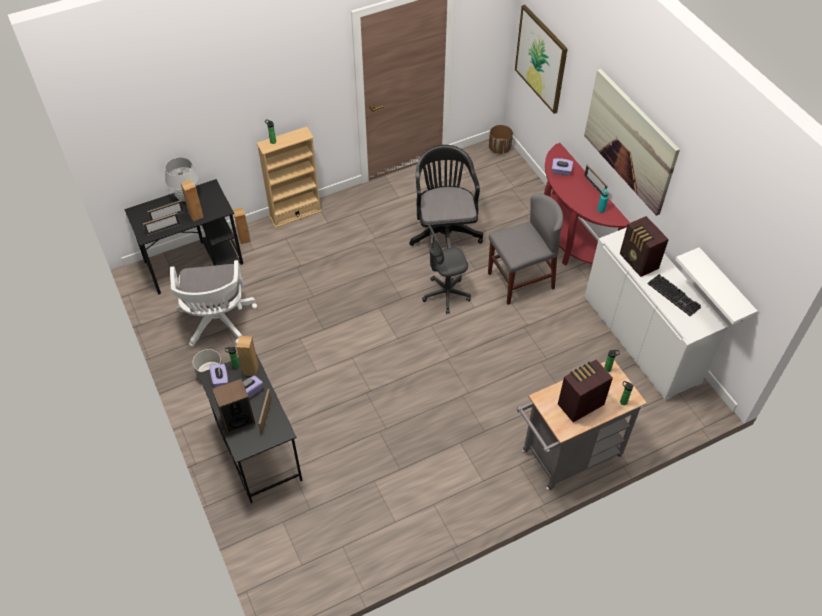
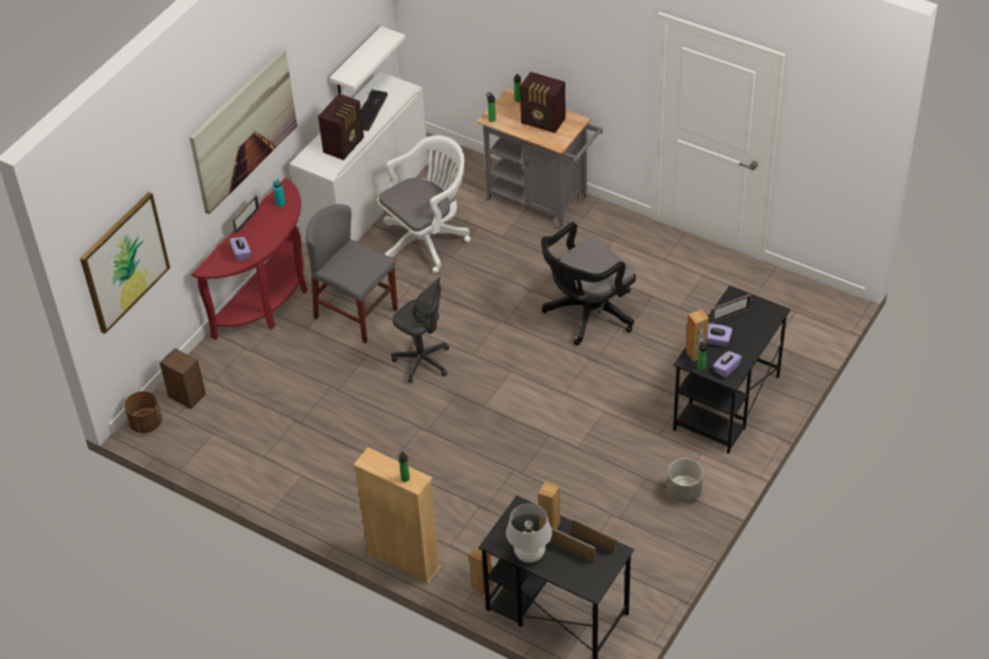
camera: 120 degrees left, 5 degrees down
white office chair [170,260,257,346] -> white office chair moved to [377,135,470,273]
speaker [212,379,255,434] -> speaker moved to [160,348,206,409]
black office chair [409,145,483,248] -> black office chair moved to [541,222,636,345]

